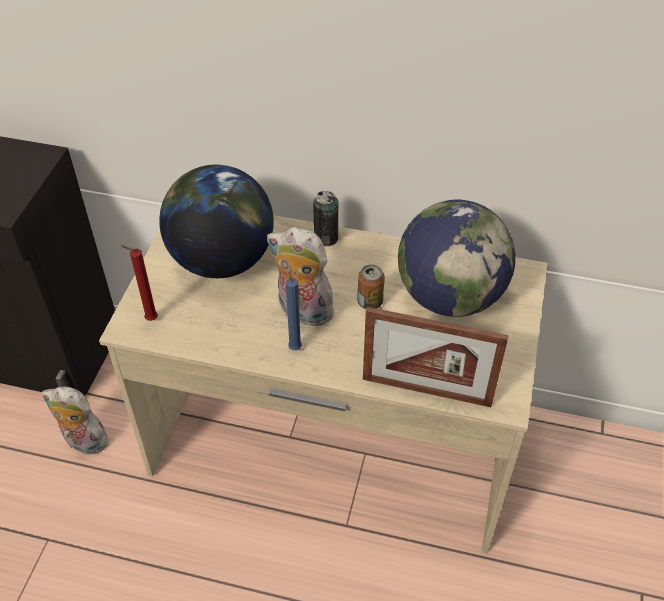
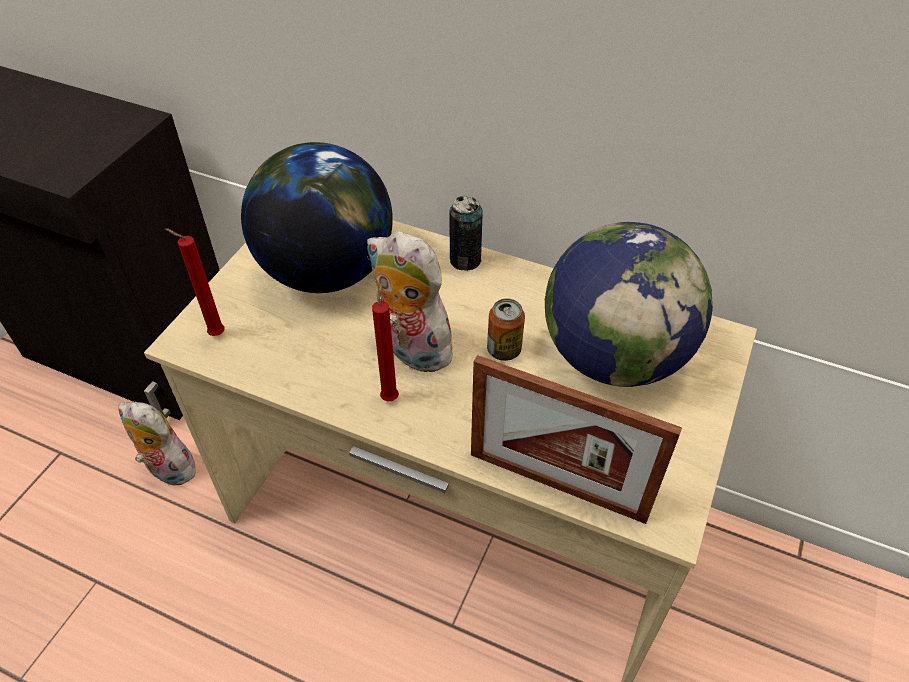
camera: 10 degrees right, 0 degrees up
blue candle [286,265,302,350] -> red candle [372,282,399,402]

